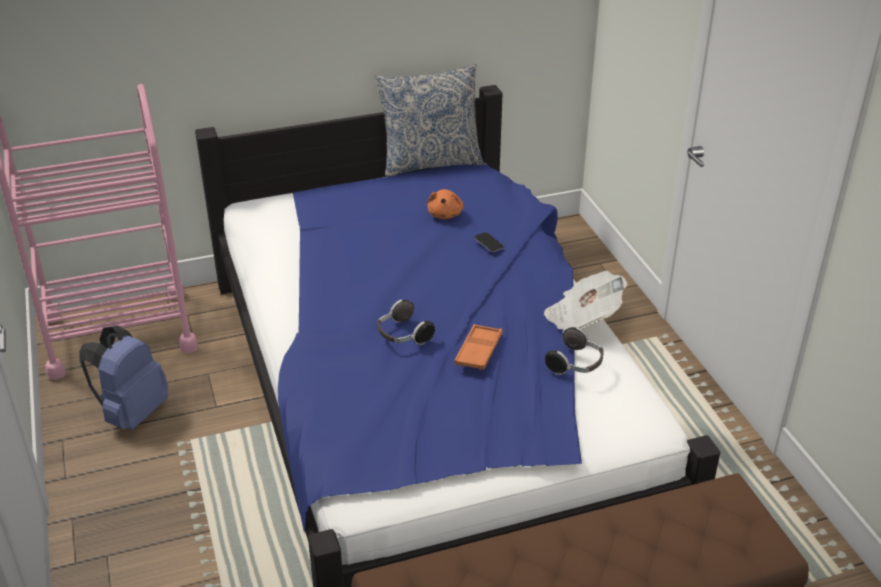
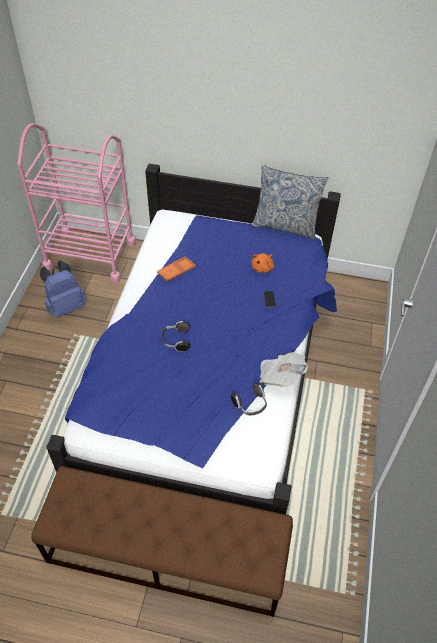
camera: 30 degrees right, 15 degrees up
orange tray [455,324,502,370] -> orange tray moved to [157,256,196,282]

